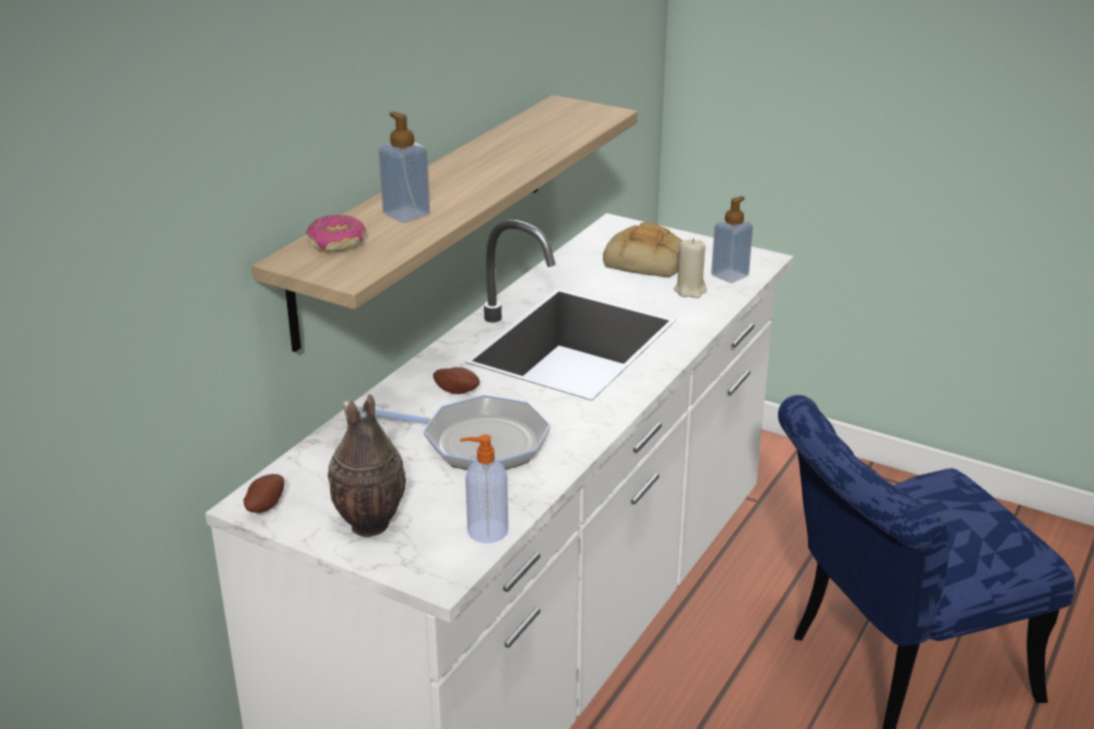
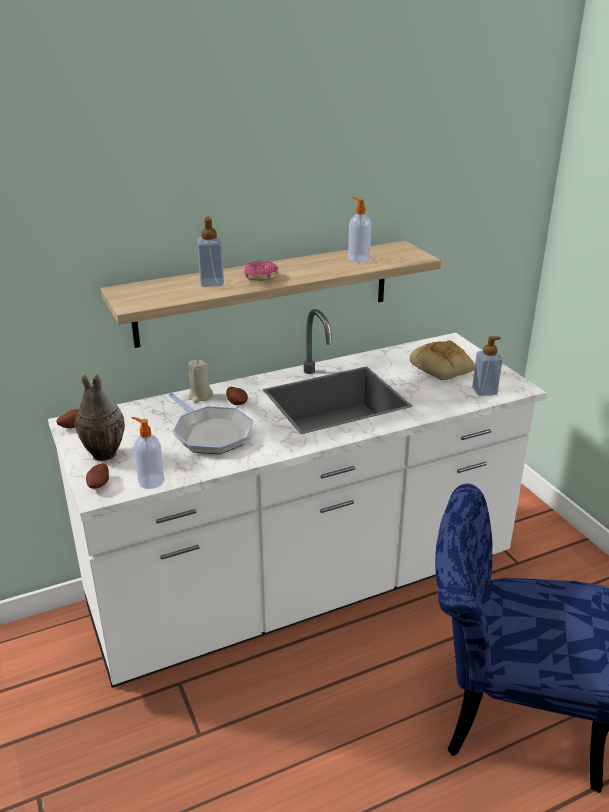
camera: 35 degrees right, 0 degrees up
donut [306,215,366,252] -> donut moved to [244,261,278,281]
beige candle [674,238,707,298] -> beige candle moved to [188,360,213,403]
none -> potato [86,463,109,489]
none -> soap dispenser [348,197,371,262]

